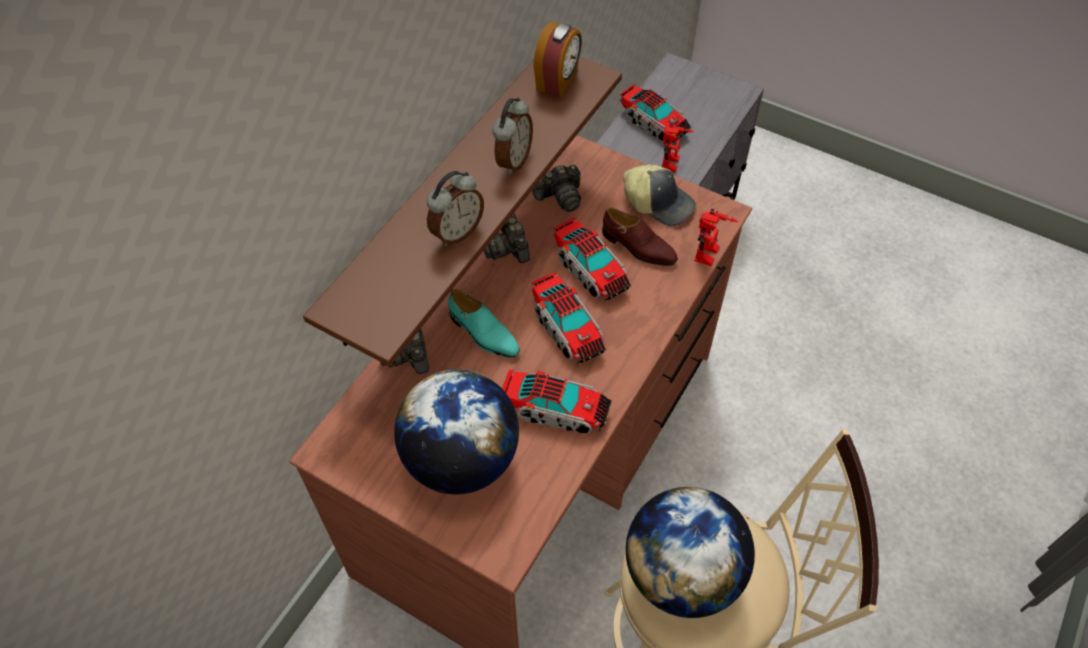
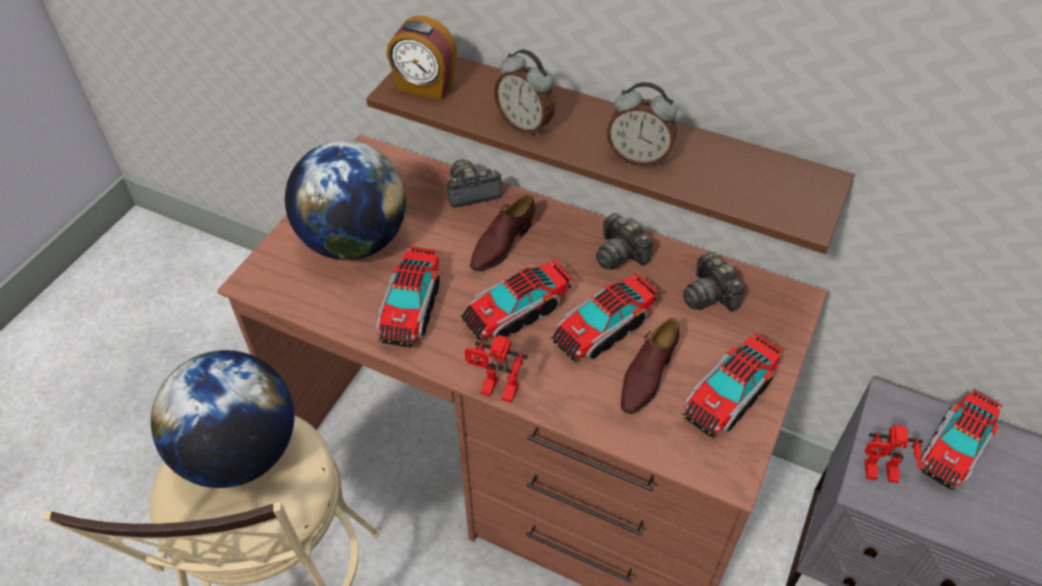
camera: 85 degrees right, 5 degrees down
turquoise shoe [448,289,520,358] -> brown shoe [470,194,535,271]
camera [484,213,530,263] -> camera turned 105 degrees counterclockwise [596,213,652,270]
alarm clock [533,22,582,98] -> alarm clock moved to [387,16,457,100]
cap [623,164,696,226] -> toy truck [682,333,784,439]
toy robot [694,209,738,266] -> toy robot moved to [465,335,528,403]

